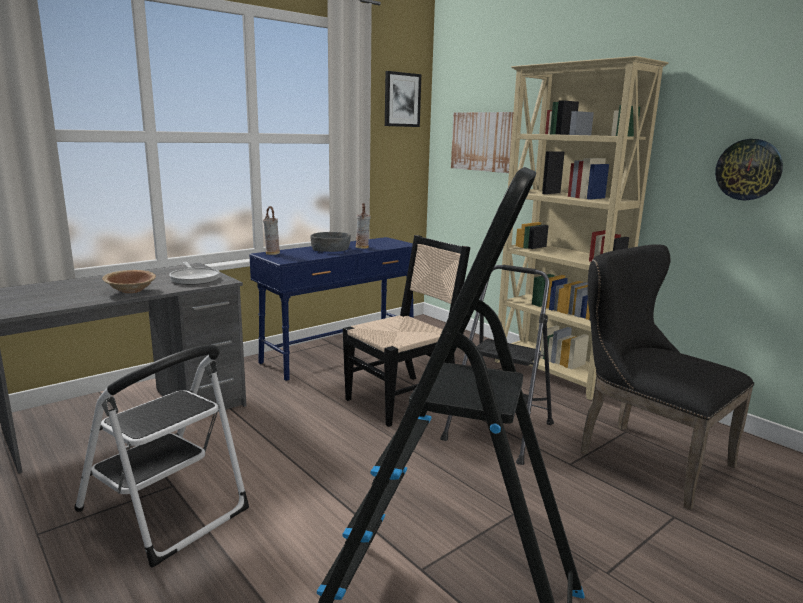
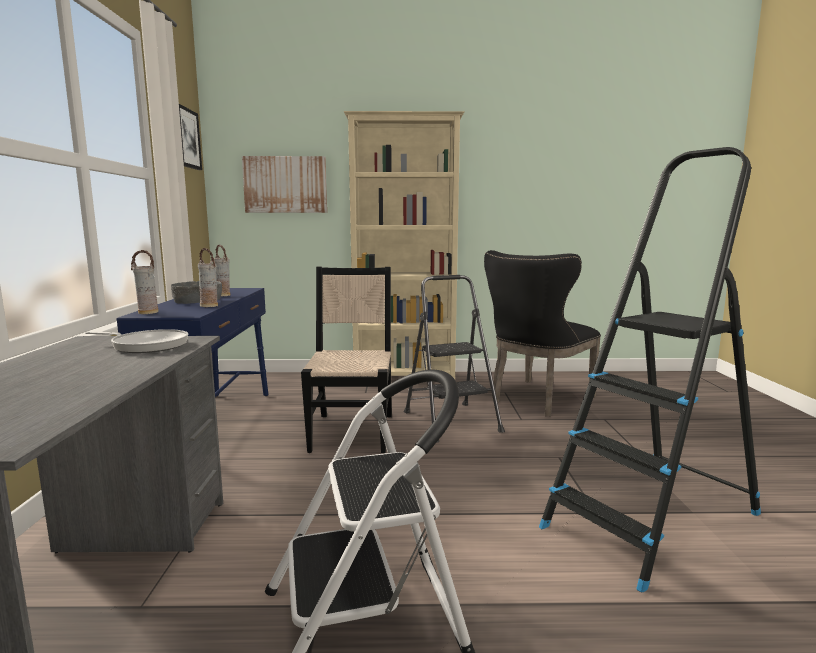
camera: 50 degrees left, 5 degrees down
brown bowl [102,270,156,293] -> none
black chair [581,244,754,510] -> black chair turned 45 degrees counterclockwise [484,250,601,417]
wall clock [715,139,783,200] -> none
none -> vase [198,248,218,307]

